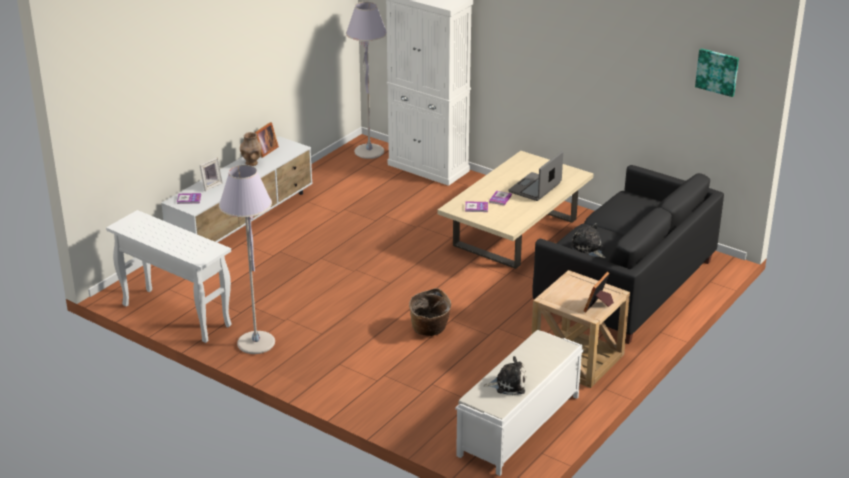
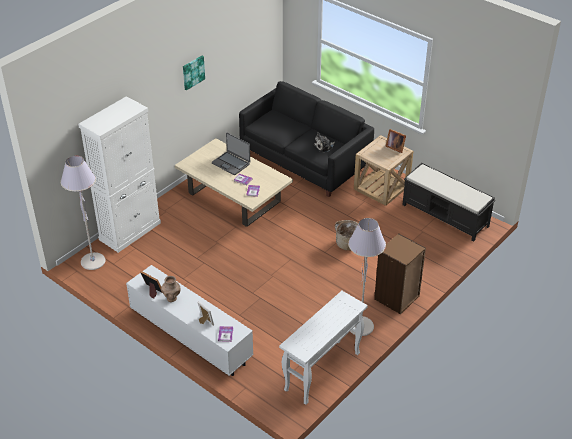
camera: 85 degrees left, 10 degrees up
white bench [455,330,584,476] -> black bench [402,163,495,242]
plush toy [483,356,526,395] -> none
picture [695,48,739,97] -> picture moved to [183,56,205,90]
none -> brown bookcase [374,233,426,314]

